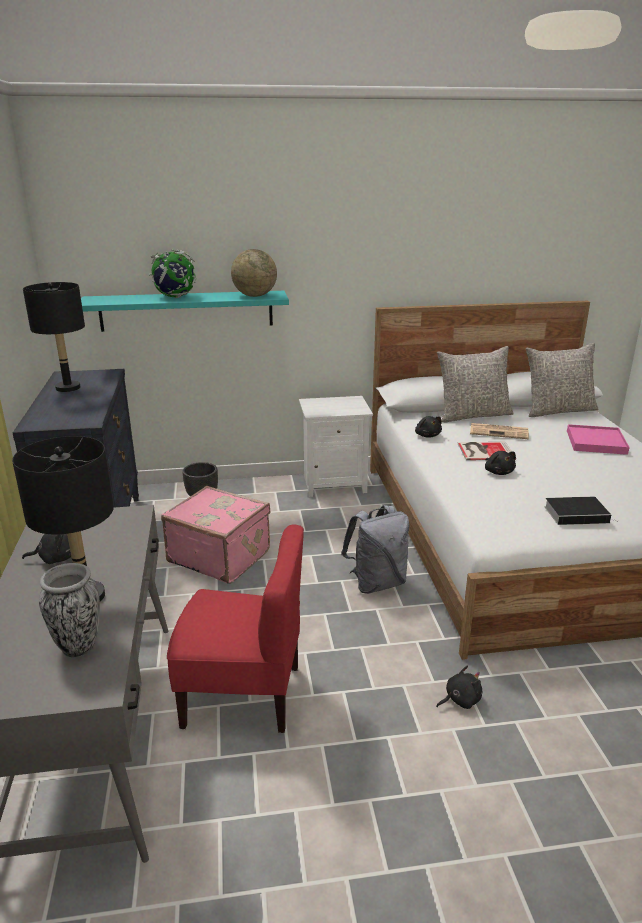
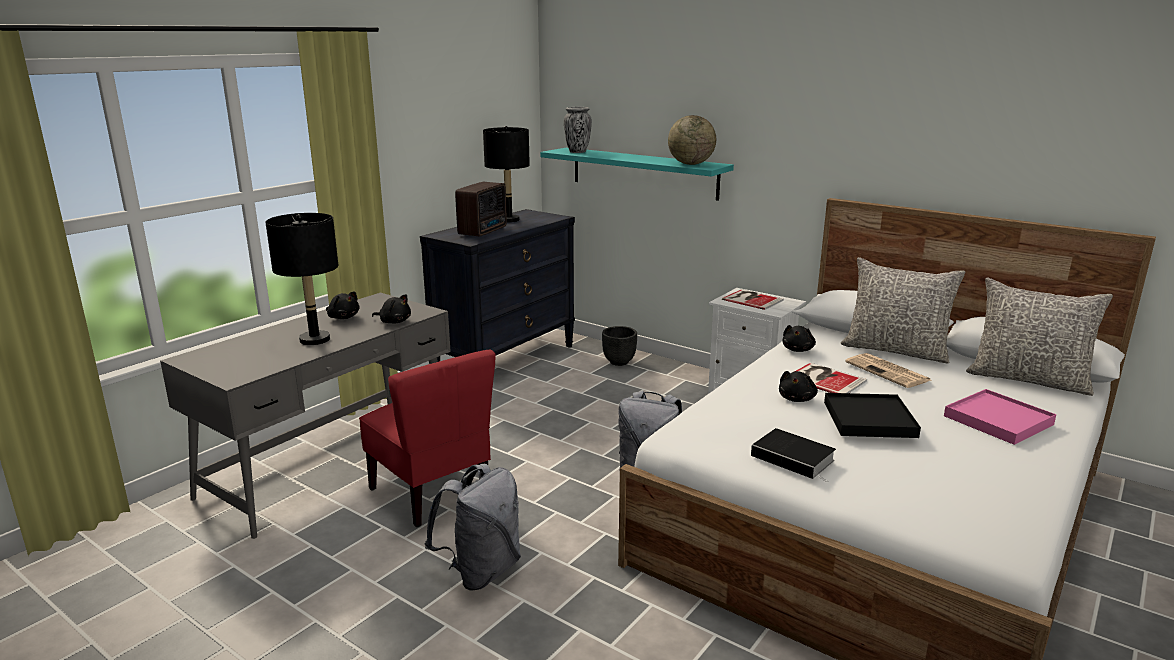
camera: 45 degrees right, 5 degrees down
vase [39,563,100,657] -> vase moved to [564,107,592,153]
globe [149,250,196,298] -> none
pink suitcase [161,486,270,584] -> none
black plush toy [436,666,482,709] -> black plush toy moved to [372,294,411,324]
none -> grey backpack [425,464,521,591]
none -> radio [455,182,507,237]
none -> book [722,289,784,310]
none -> black tray [824,393,921,438]

